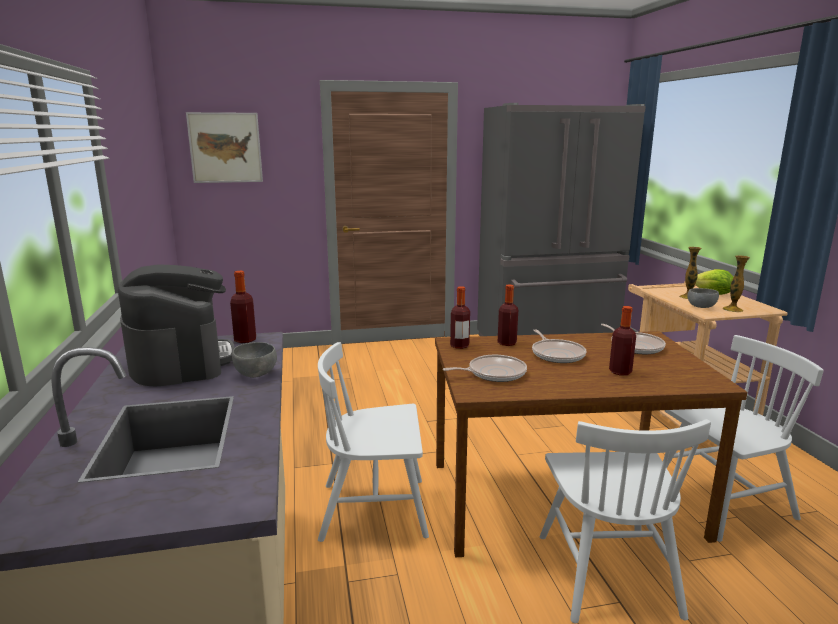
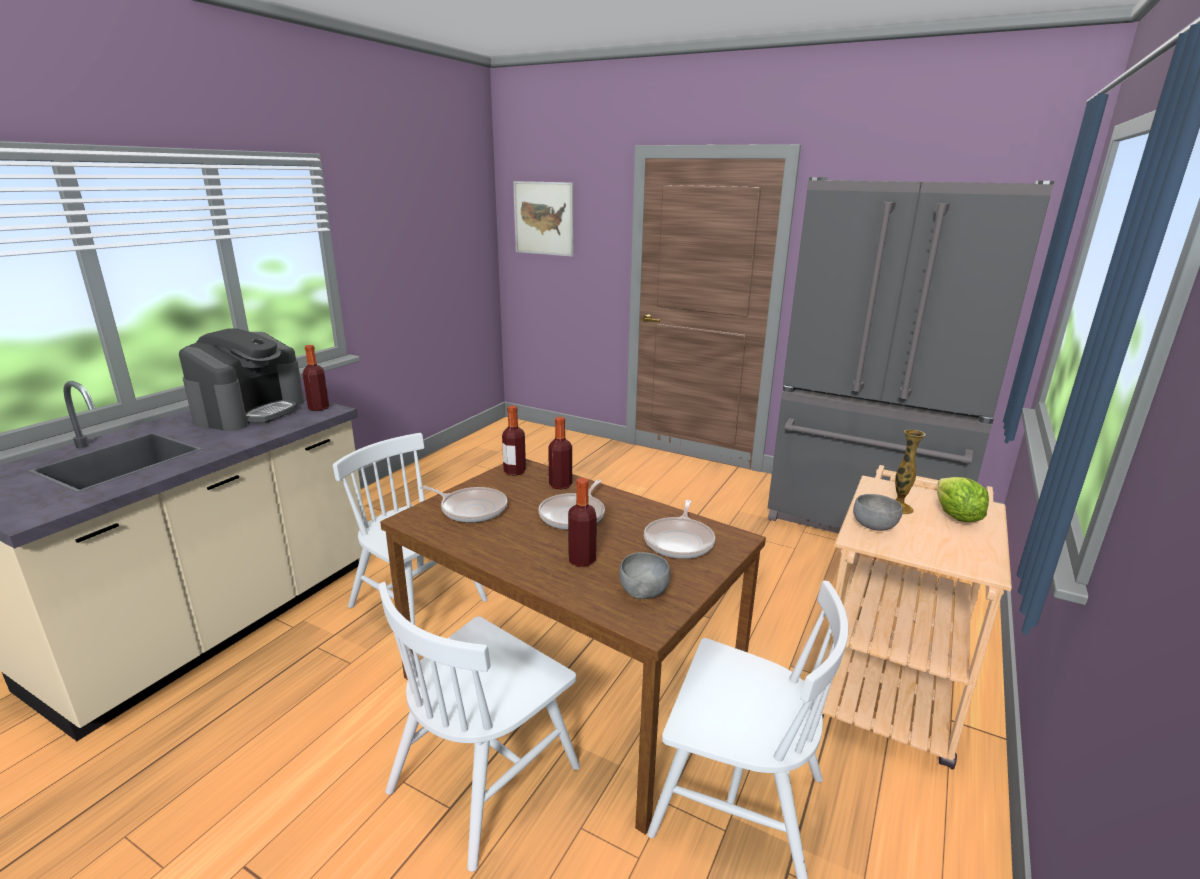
camera: 40 degrees right, 5 degrees up
grey bowl [232,342,277,378] -> grey bowl moved to [619,552,670,599]
vase [723,255,750,312] -> none

